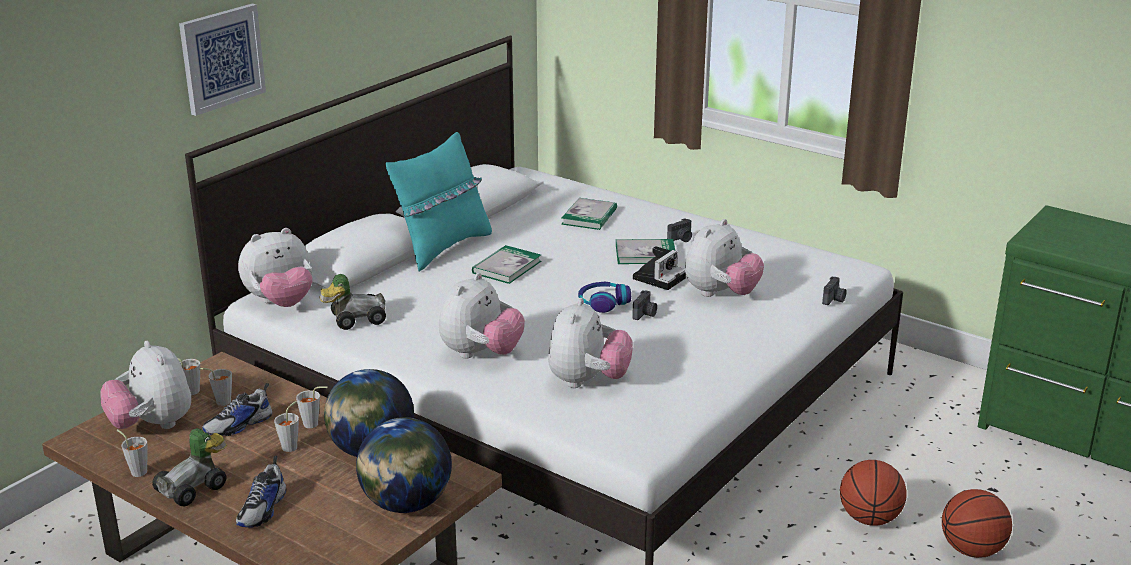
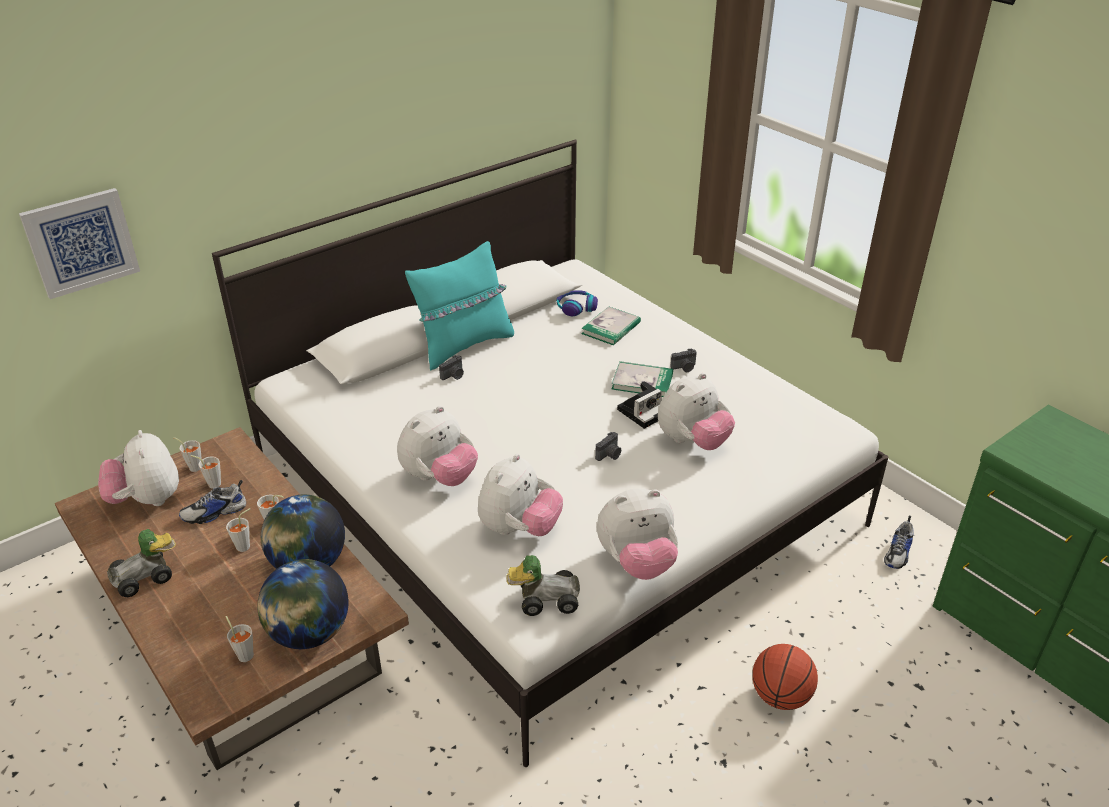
camera: 15 degrees right, 10 degrees up
grey cup [117,429,148,477] -> grey cup moved to [226,616,254,662]
picture [179,4,266,116] -> picture moved to [19,188,140,299]
shoe [236,456,286,527] -> shoe moved to [884,516,914,569]
plush toy [238,228,313,307] -> plush toy moved to [597,488,678,580]
toy car [319,274,386,330] -> toy car moved to [507,555,580,616]
book [472,245,541,284] -> none
headphones [578,282,631,313] -> headphones moved to [556,290,598,316]
camera [822,276,847,305] -> camera moved to [439,355,464,380]
basketball [942,489,1012,558] -> none

